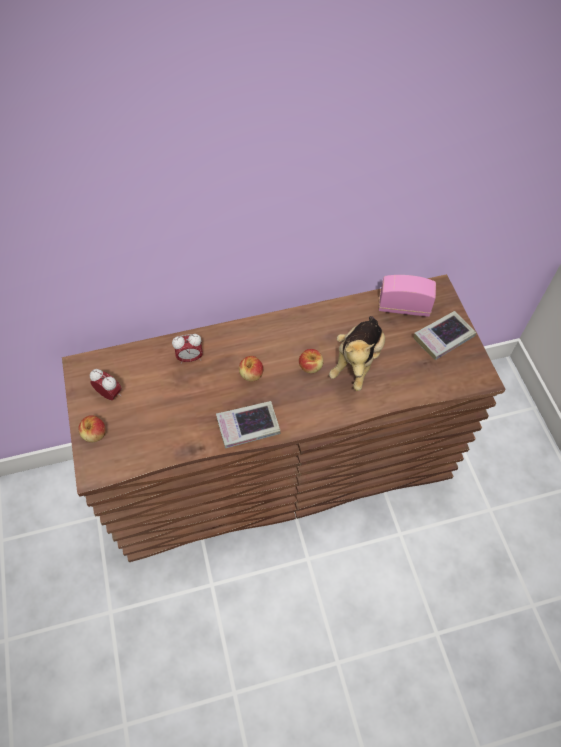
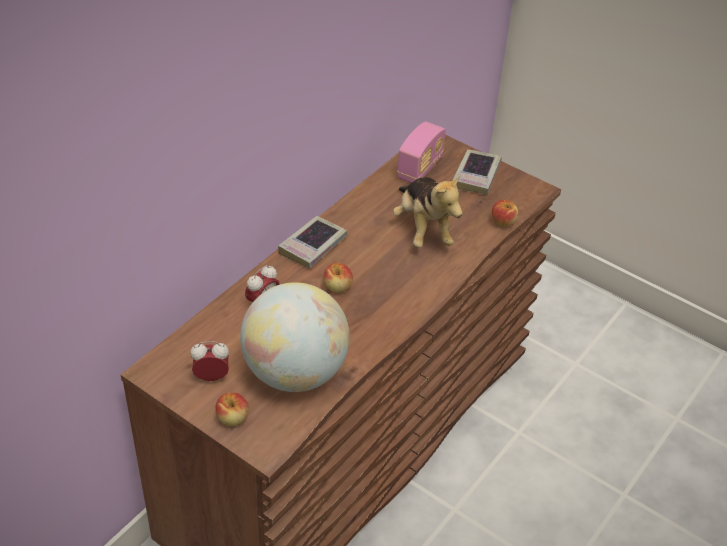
camera: 40 degrees left, 15 degrees down
book [216,401,281,448] -> book moved to [278,216,347,268]
apple [299,349,323,374] -> apple moved to [492,200,518,227]
radio [379,275,436,317] -> radio turned 150 degrees clockwise [397,122,446,183]
none -> globe [240,282,350,392]

